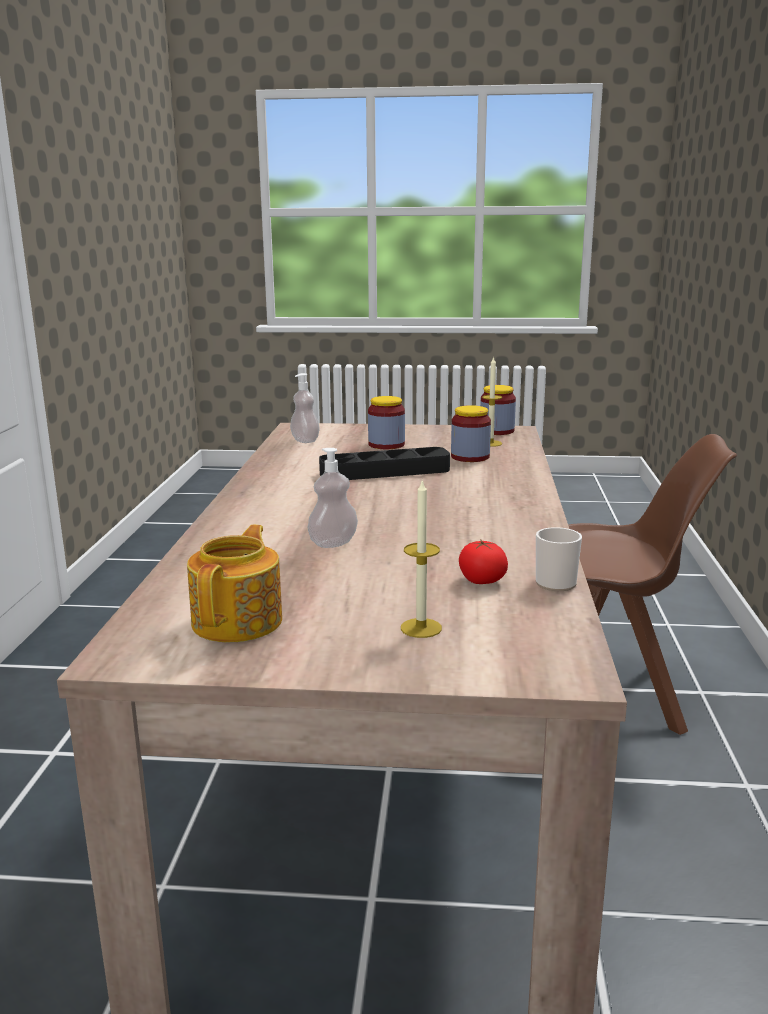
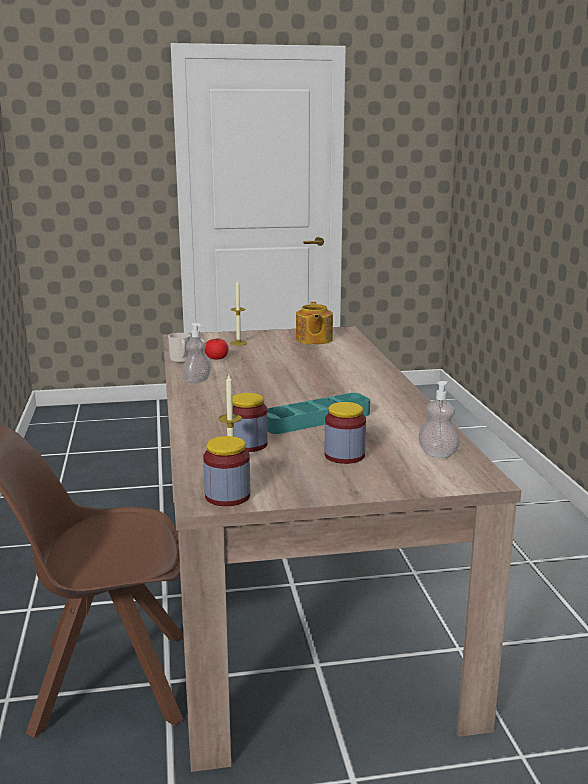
camera: 165 degrees right, 0 degrees up
soap dispenser [308,448,358,548] -> soap dispenser moved to [183,323,211,383]
black tray [319,447,450,480] -> turquoise tray [267,393,370,434]

